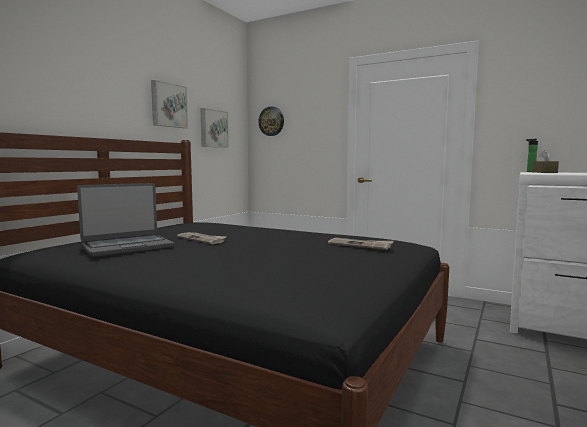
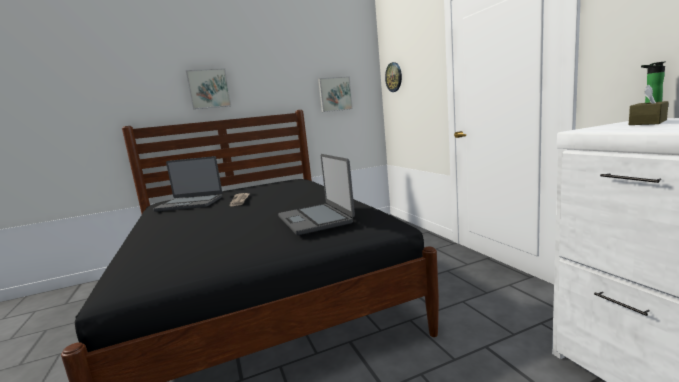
camera: 40 degrees right, 5 degrees up
picture [151,80,188,128] -> picture moved to [186,68,231,109]
newspaper [328,238,394,250] -> laptop [278,154,355,235]

